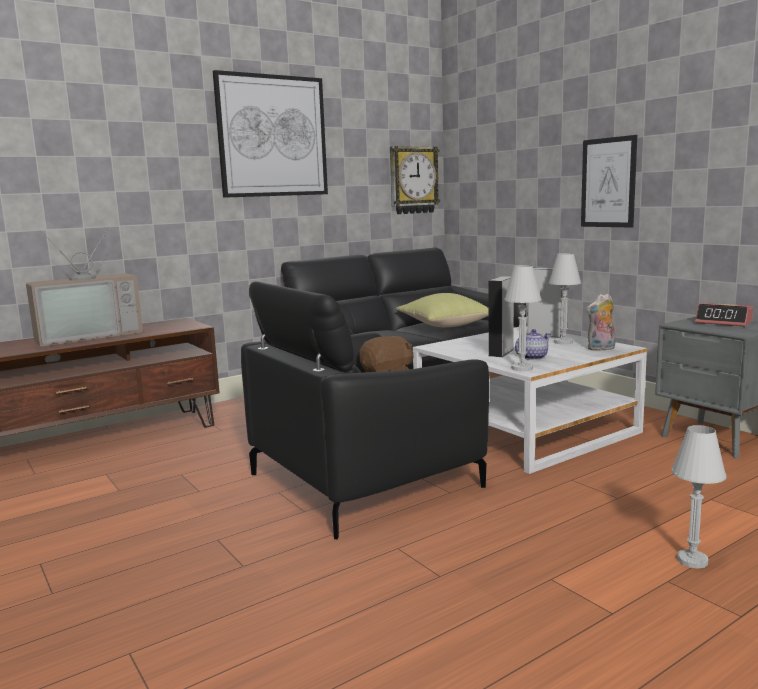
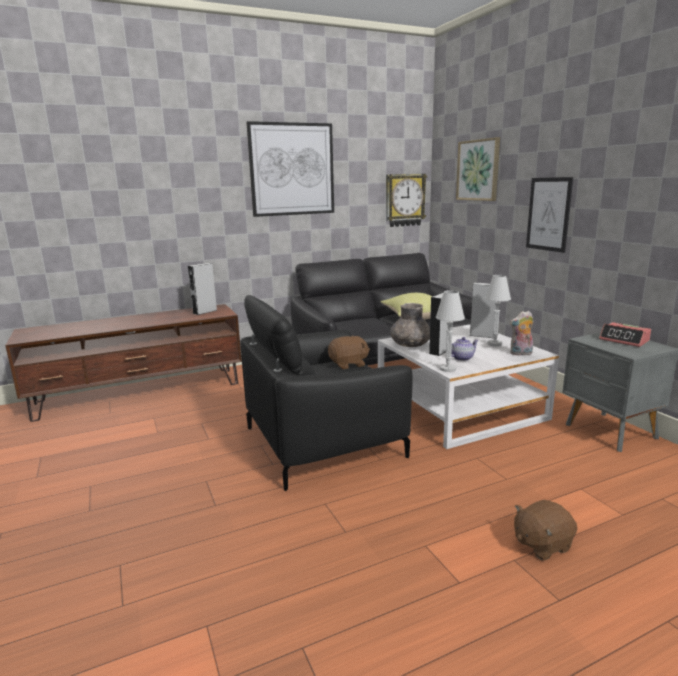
camera: 10 degrees right, 5 degrees up
television [26,227,143,346] -> none
white table lamp [671,425,726,569] -> brown plush toy [514,500,577,561]
none -> grey speaker [188,263,217,315]
none -> grey vase [390,303,430,347]
none -> picture [456,137,500,201]

